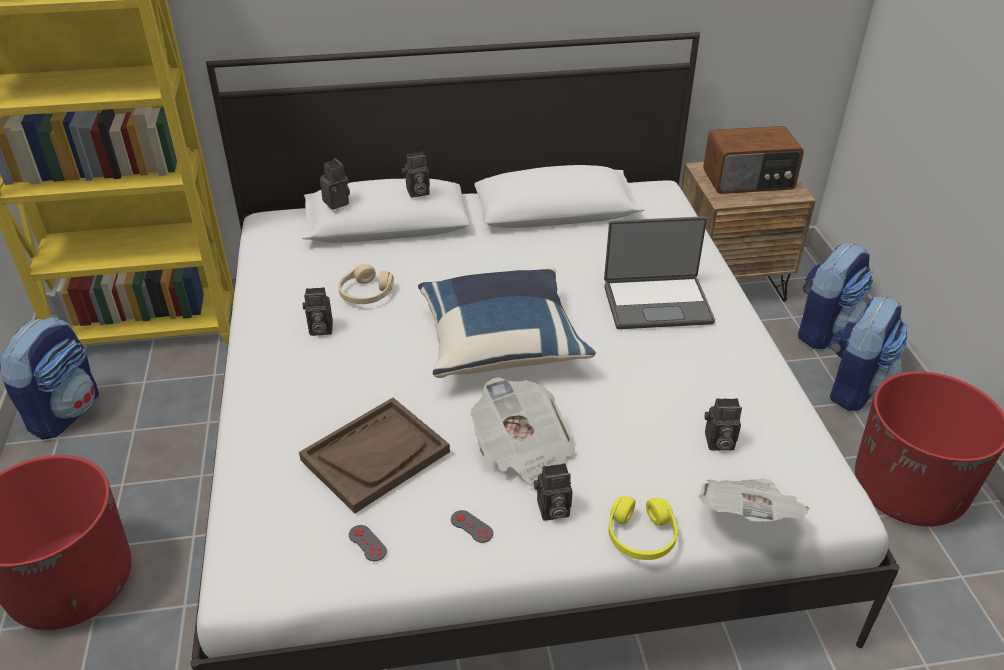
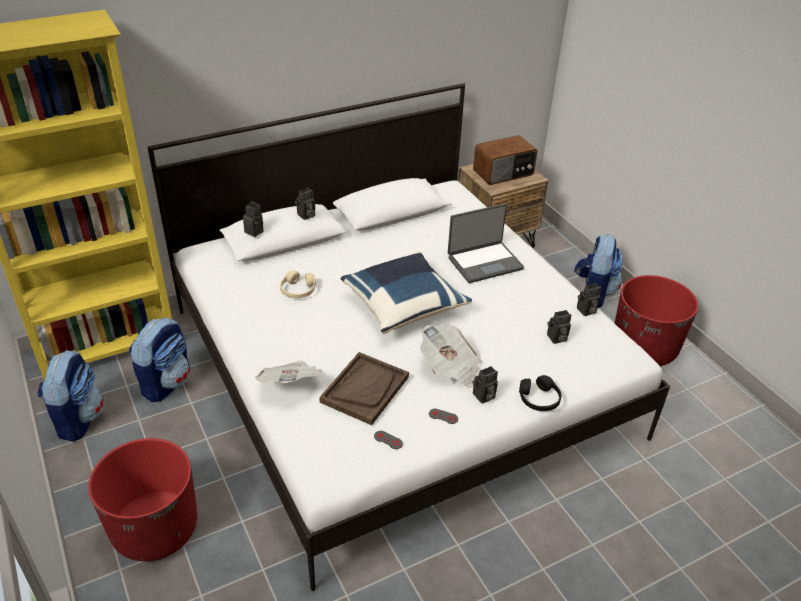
camera: 20 degrees left, 0 degrees up
camera [303,287,333,336] -> camera moved to [577,283,601,316]
yellow headphones [609,496,678,560] -> black headphones [519,375,562,411]
newspaper [699,478,810,522] -> newspaper moved to [255,361,321,383]
backpack [798,243,873,349] -> backpack moved to [129,317,190,402]

